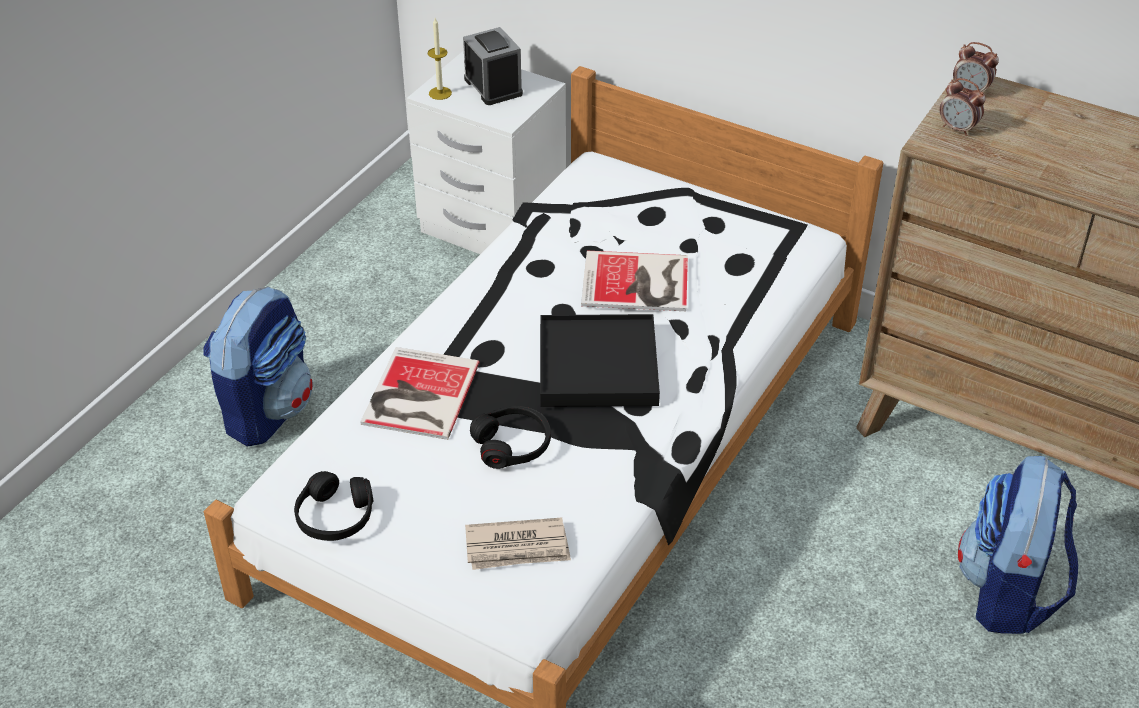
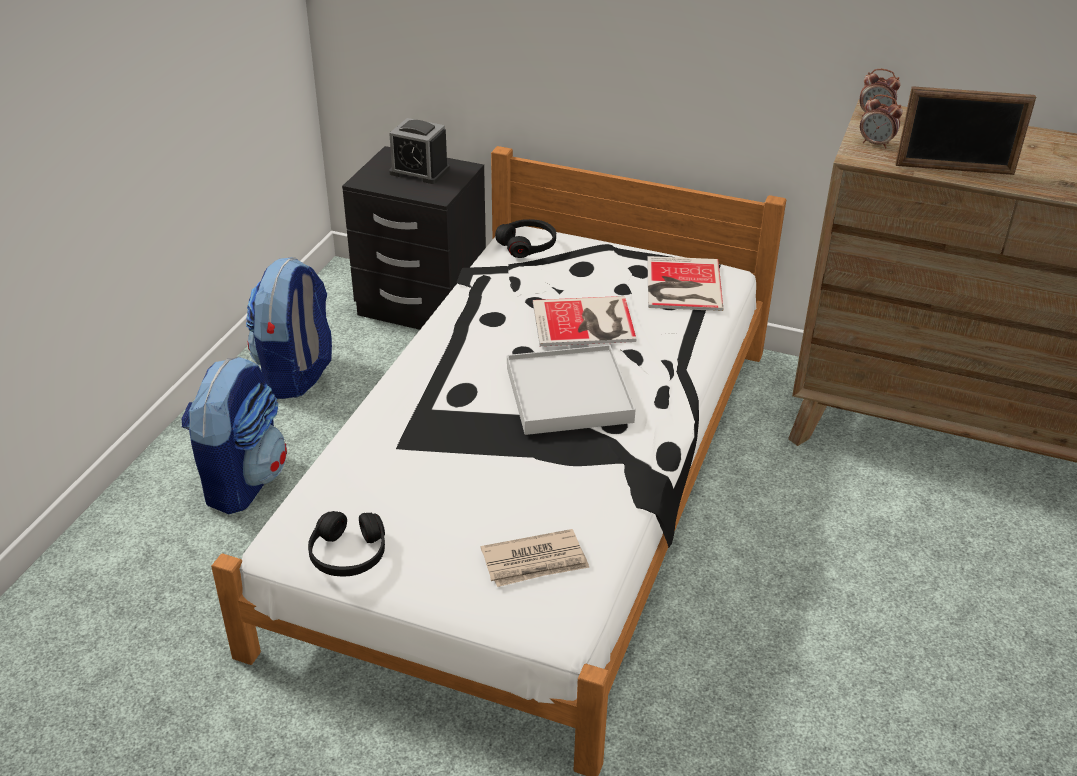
camera: 10 degrees left, 5 degrees down
book [360,347,480,440] -> book moved to [647,256,724,311]
white nightstand [407,51,566,254] -> black nightstand [342,146,486,330]
candle [428,18,452,100] -> none
alarm clock [463,27,523,105] -> alarm clock turned 150 degrees clockwise [389,118,450,184]
black headphones [470,406,551,469] -> black headphones moved to [495,219,556,258]
black tray [540,314,660,407] -> white tray [507,345,636,435]
backpack [958,456,1078,634] -> backpack moved to [246,257,332,399]
none -> picture frame [895,86,1036,175]

